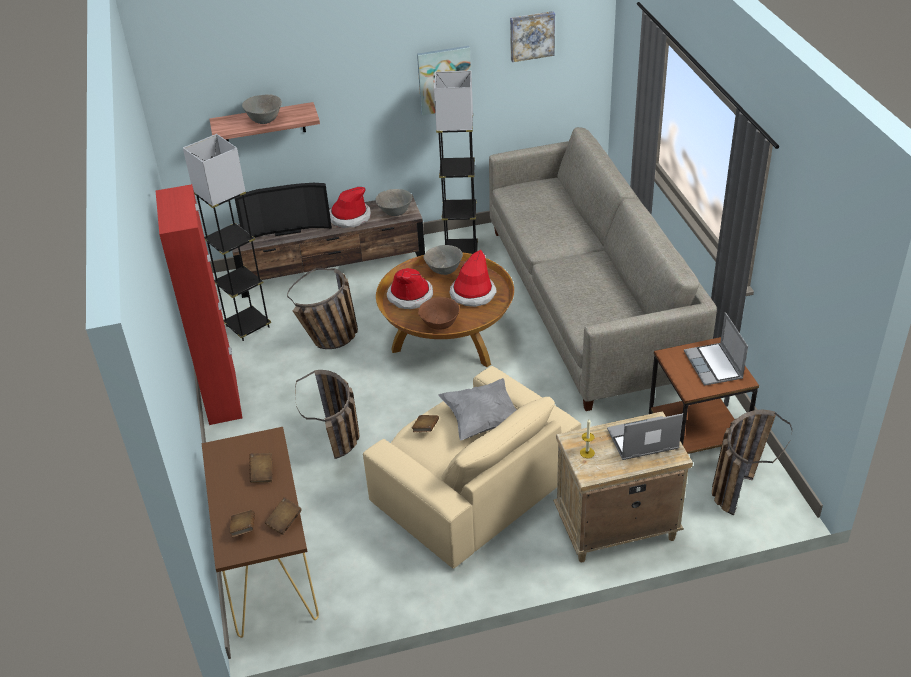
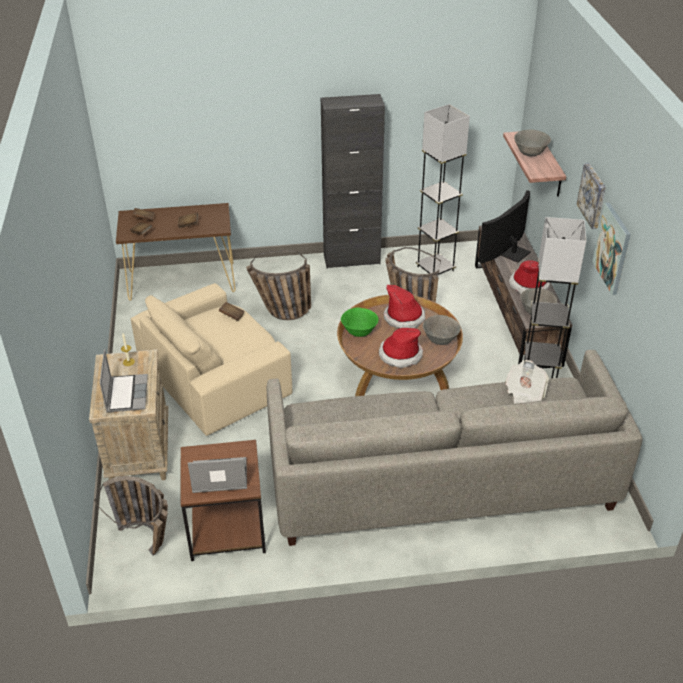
camera: 95 degrees right, 0 degrees up
red cabinet [156,184,242,425] -> black cabinet [321,94,385,269]
television [235,183,332,238] -> television turned 45 degrees clockwise [478,190,531,263]
brown bowl [418,297,459,329] -> green bowl [341,308,379,337]
grey pillow [438,378,516,440] -> none
picture [510,11,555,62] -> picture moved to [577,163,606,229]
none -> newspaper [505,360,549,404]

